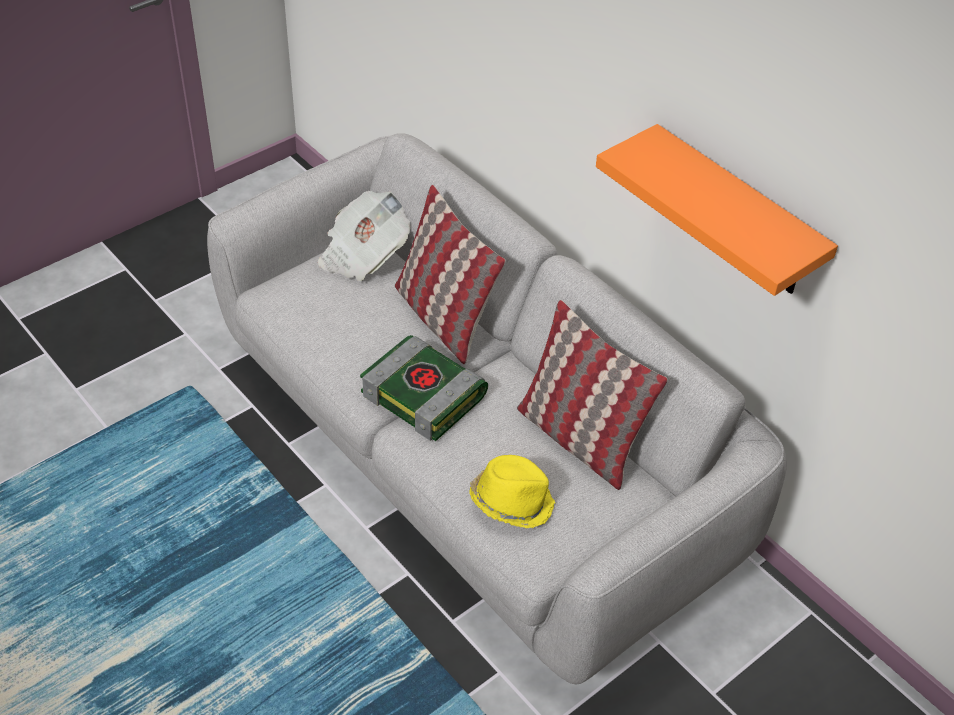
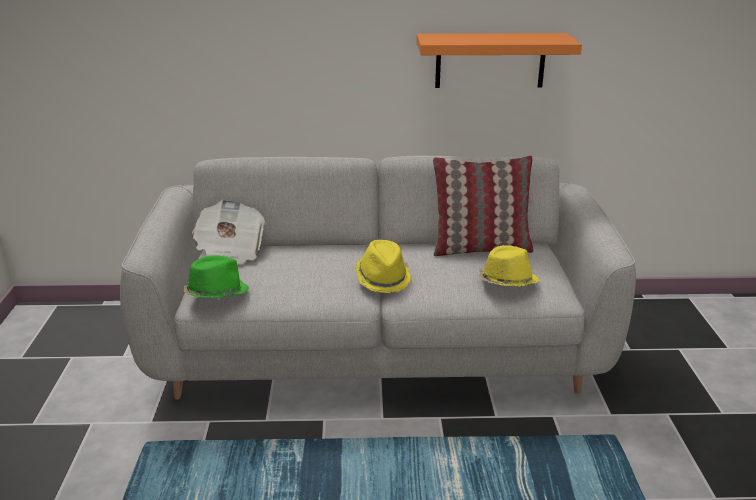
camera: 50 degrees left, 20 degrees down
book [360,335,488,441] -> yellow hat [356,240,412,293]
pillow [395,185,506,364] -> none
none -> green hat [184,255,249,298]

